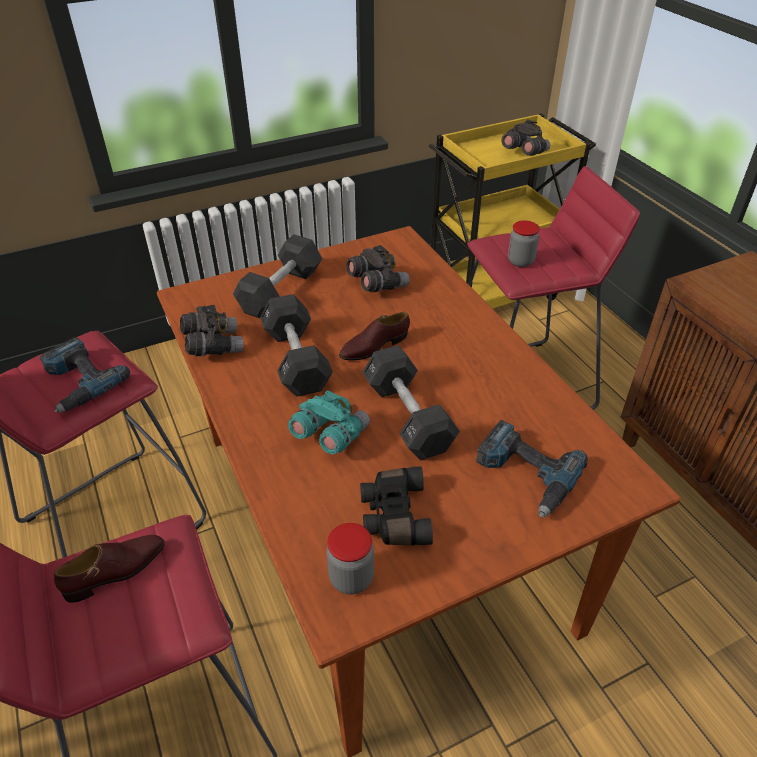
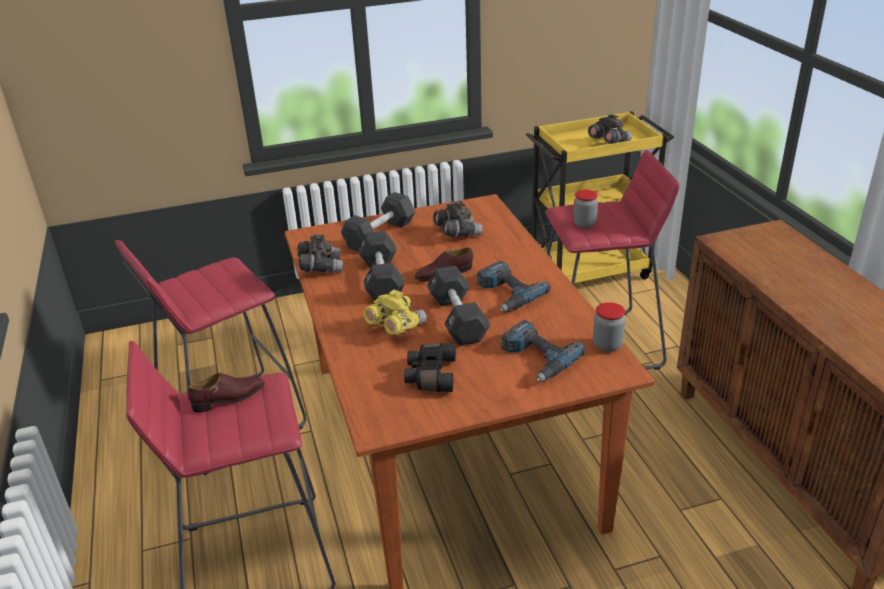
camera: 10 degrees right, 10 degrees down
power drill [39,337,130,413] -> power drill moved to [477,261,551,312]
turquoise binoculars [288,390,370,454] -> yellow binoculars [364,289,427,335]
jar [327,523,374,595] -> jar moved to [593,302,626,352]

